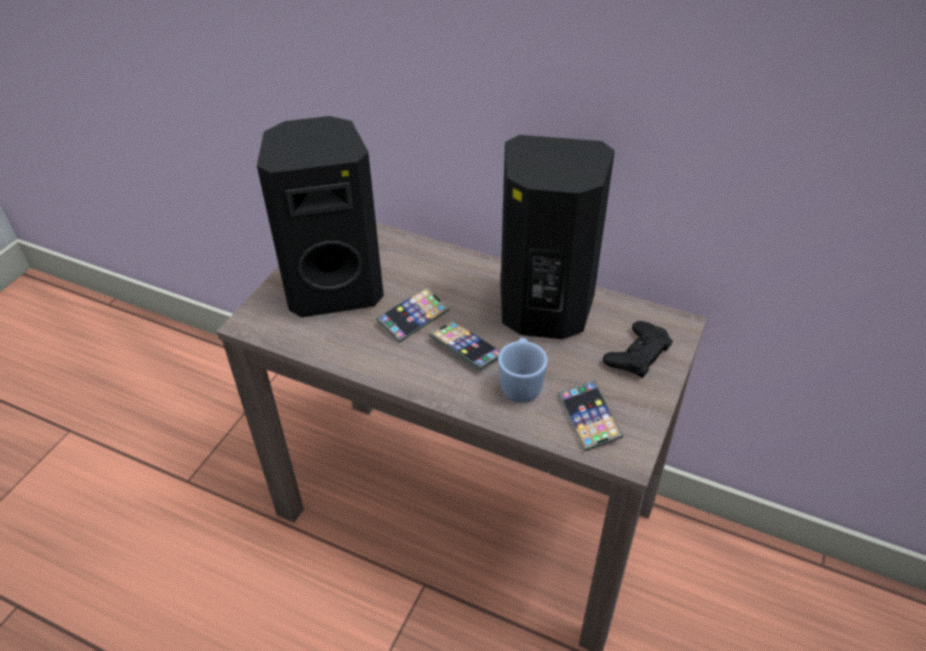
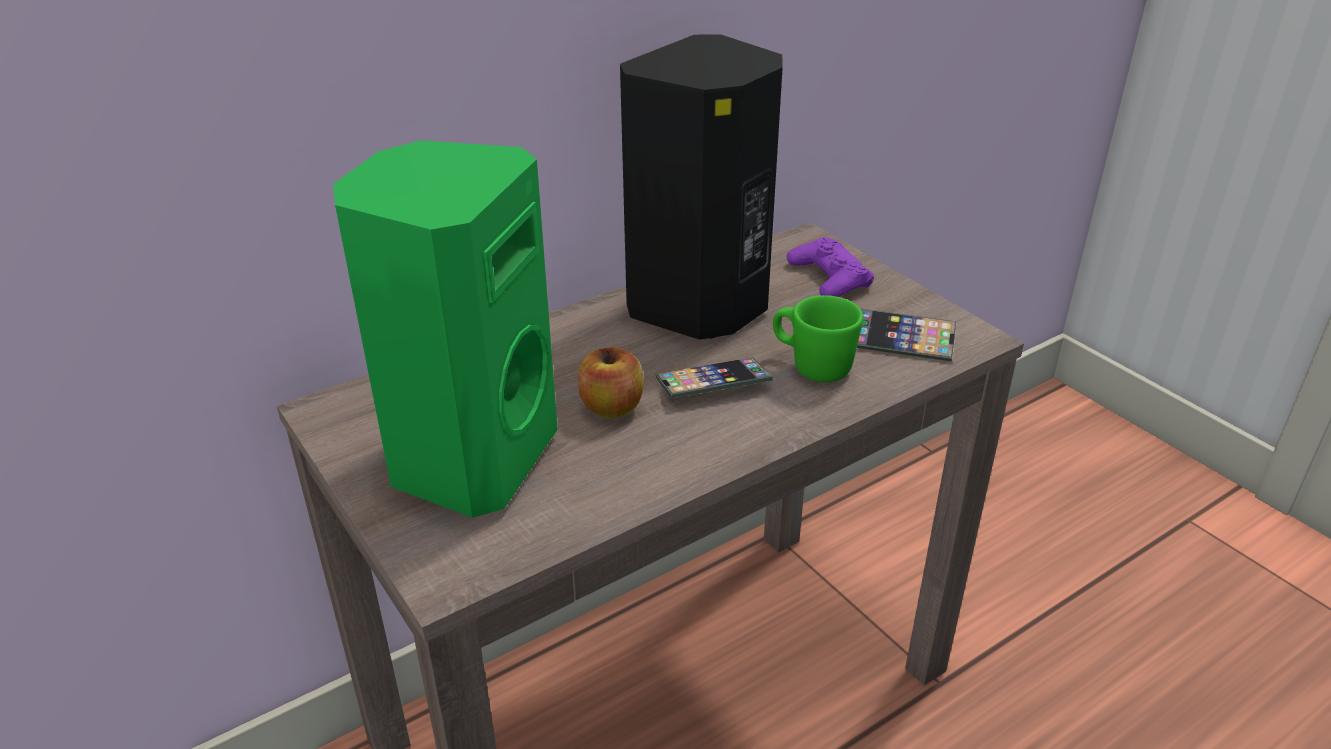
camera: 60 degrees left, 10 degrees down
black speaker [257,116,384,318] -> green speaker [333,140,558,518]
phone [376,287,449,343] -> apple [578,347,644,418]
blue mug [498,338,548,403] -> green mug [773,295,863,382]
black game controller [603,321,673,378] -> purple game controller [787,237,874,297]

